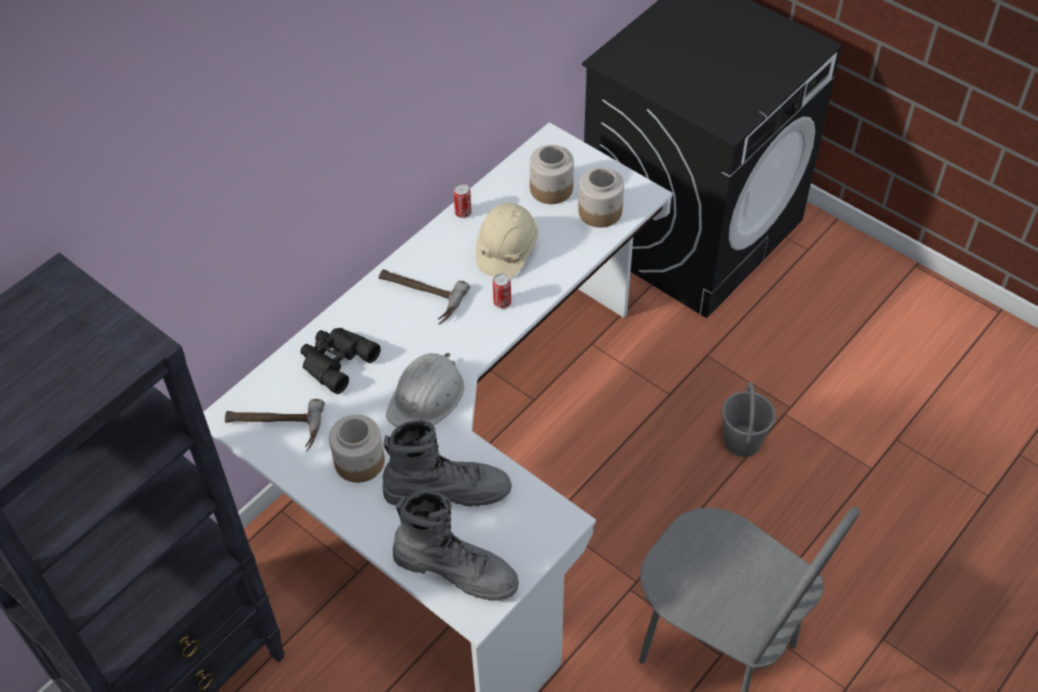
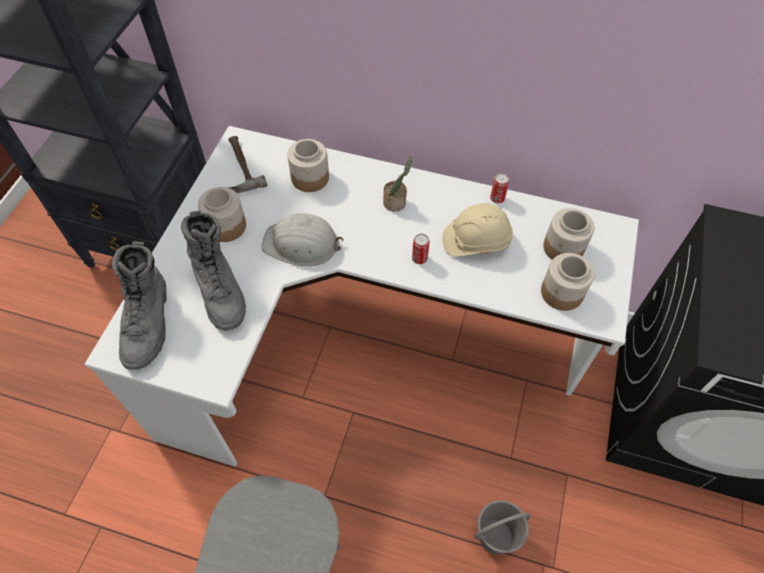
camera: 65 degrees right, 5 degrees up
black binoculars [300,328,381,394] -> jar [287,139,329,192]
hammer [379,269,470,325] -> potted plant [383,156,412,212]

